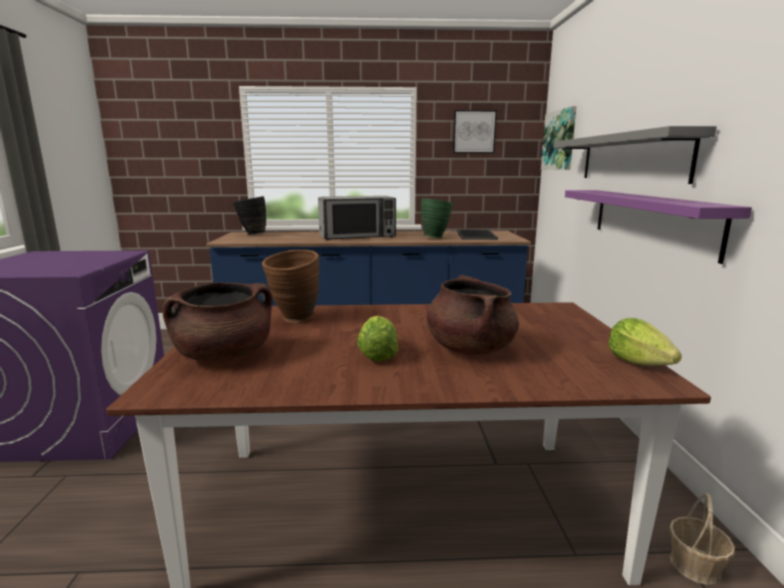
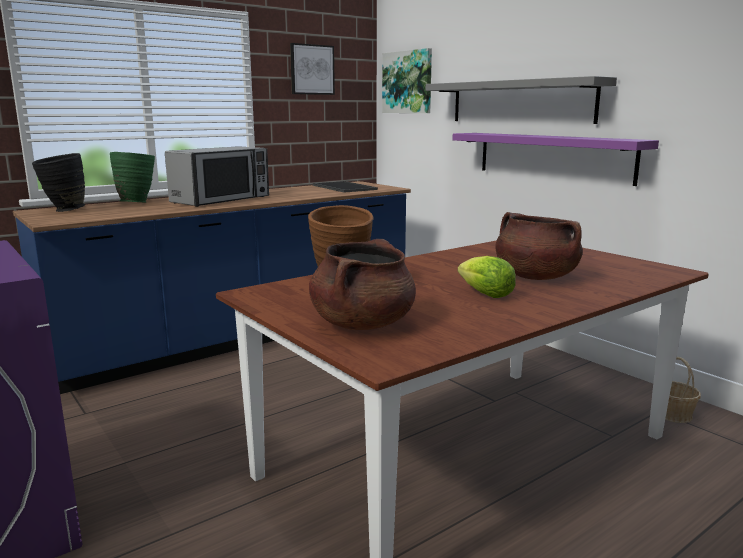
camera: 35 degrees left, 0 degrees up
green vase [421,198,453,238] -> green vase moved to [110,152,155,203]
lettuce [608,318,682,366] -> none

